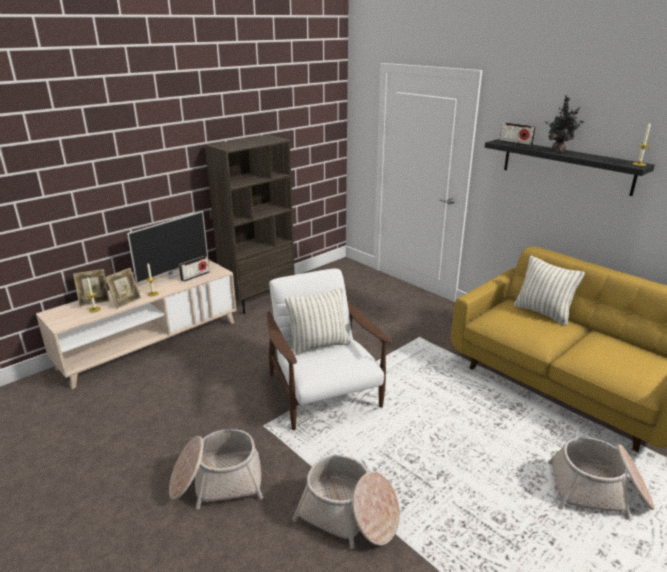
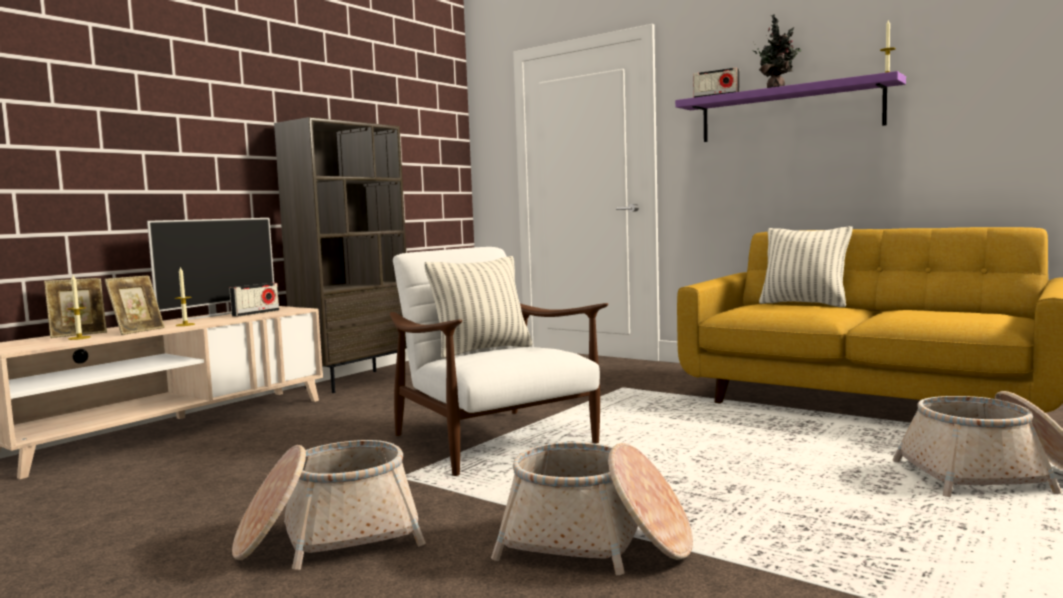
camera: 10 degrees left, 20 degrees down
black shelf [485,139,655,196] -> purple shelf [675,71,906,142]

